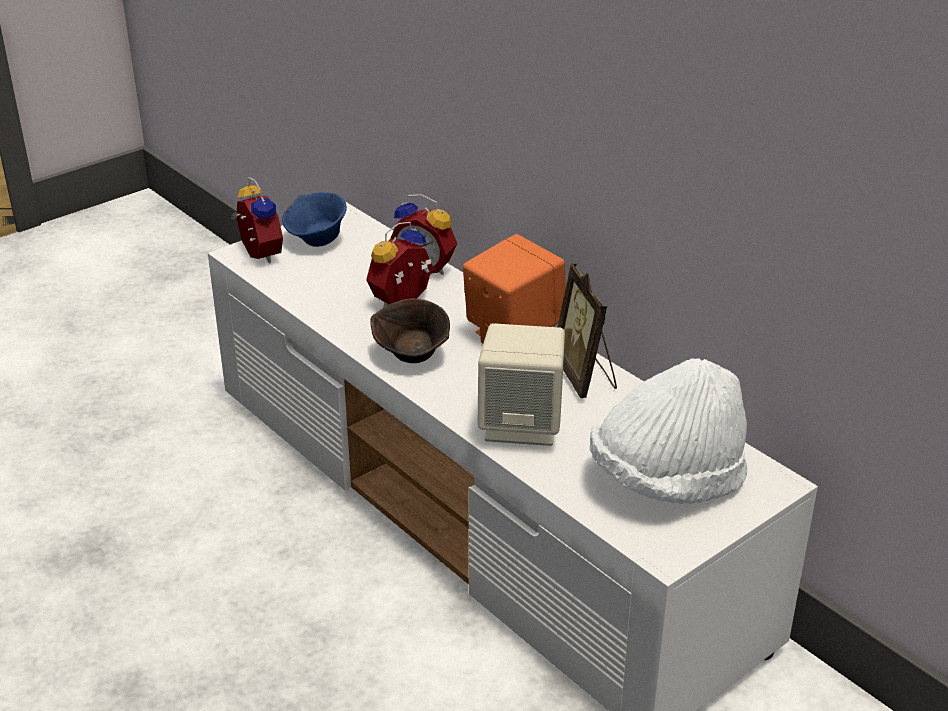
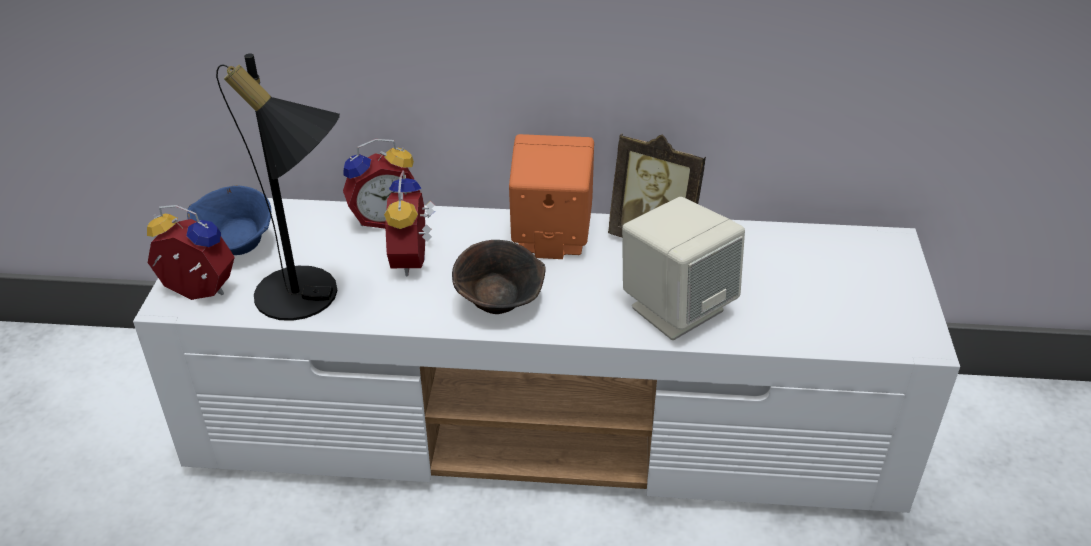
camera: 45 degrees left, 5 degrees up
white hat [590,358,747,504] -> none
none -> black table lamp [216,53,340,321]

